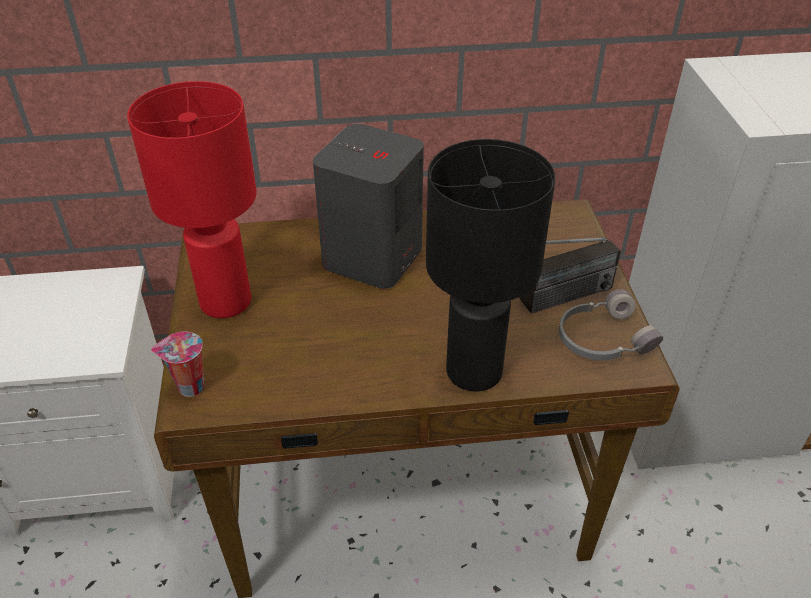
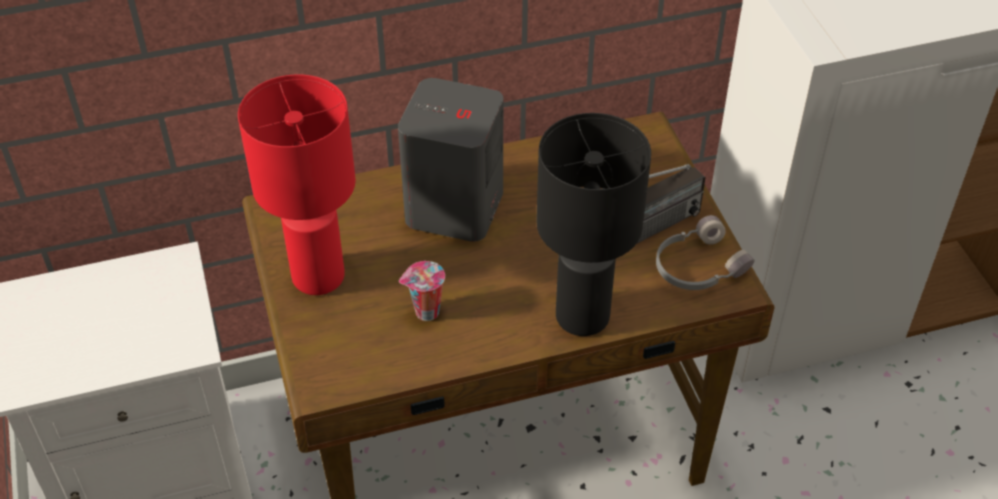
camera: 10 degrees left, 5 degrees up
cup [151,332,204,397] -> cup moved to [399,261,445,321]

